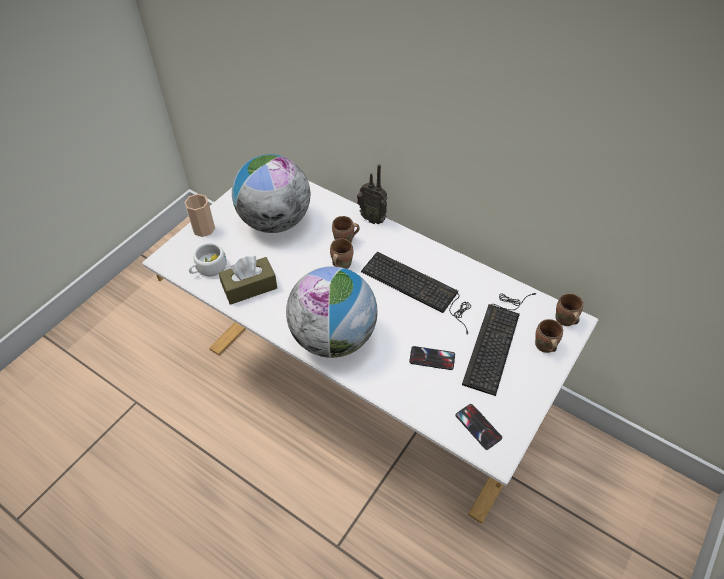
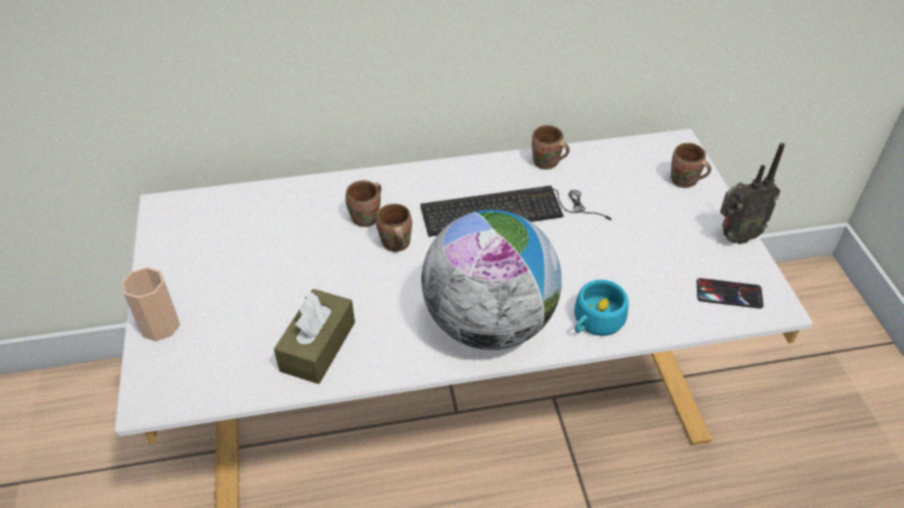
camera: 45 degrees left, 5 degrees down
white cup [189,243,227,276] -> none
globe [232,154,310,233] -> none
radio [357,164,387,224] -> radio moved to [720,143,785,244]
phone [409,346,455,370] -> none
keyboard [462,293,536,396] -> none
brown mug [555,293,583,326] -> brown mug moved to [532,125,569,170]
none -> turquoise cup [574,279,629,336]

